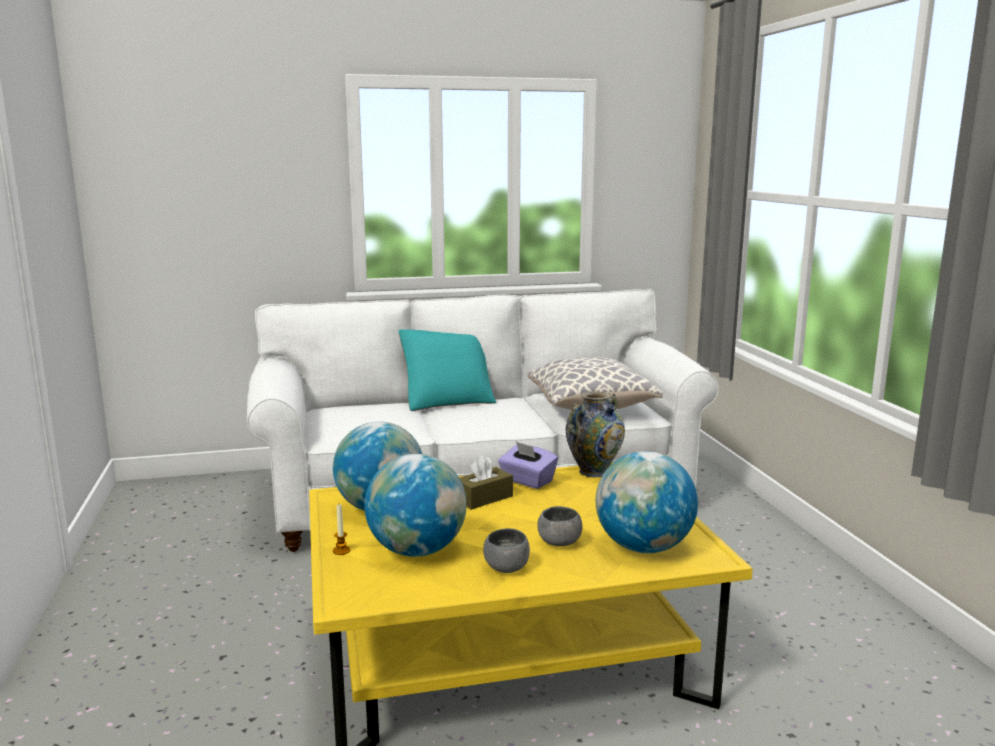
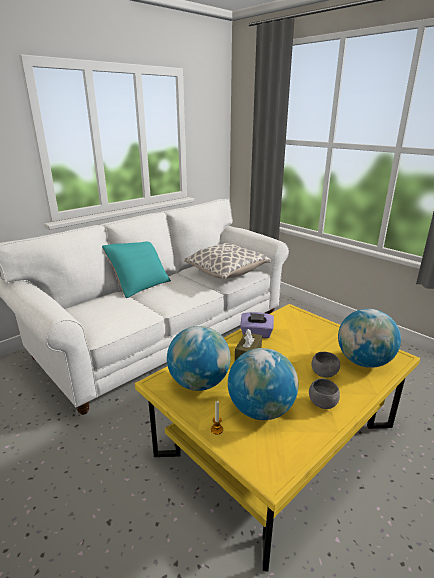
camera: 30 degrees left, 10 degrees up
vase [566,391,625,477] -> none

